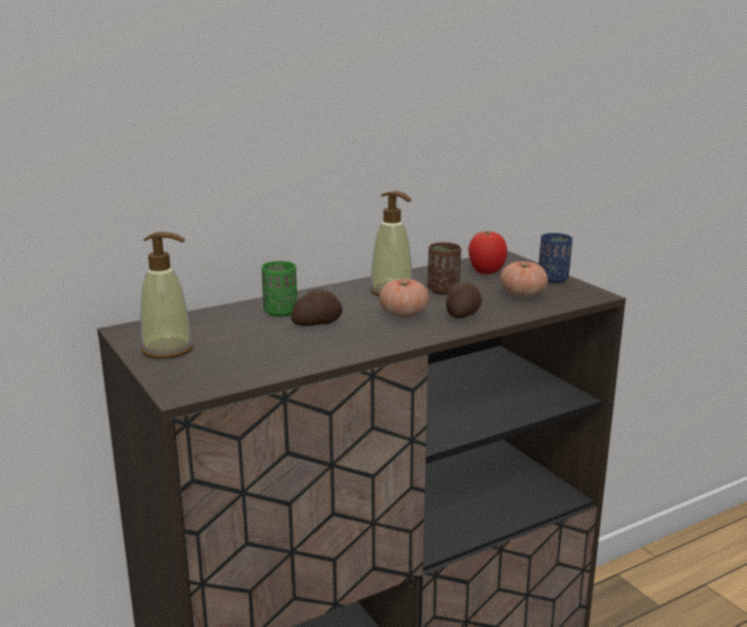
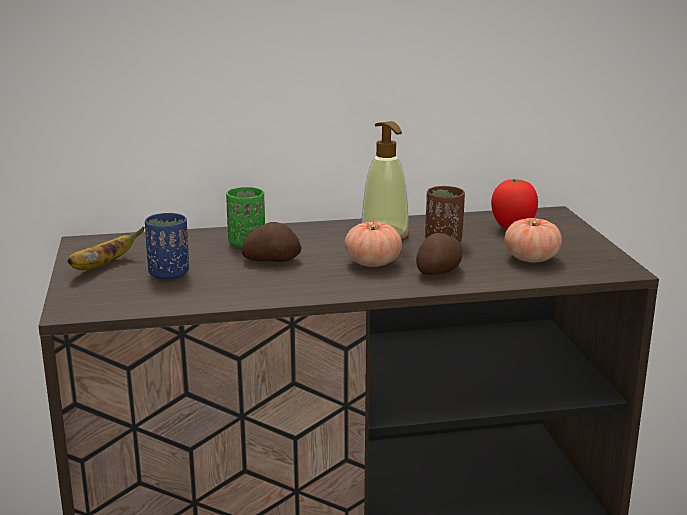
camera: 20 degrees right, 0 degrees up
soap dispenser [140,232,194,359] -> banana [67,227,145,270]
blue cup [539,233,572,283] -> blue cup moved to [145,212,189,280]

